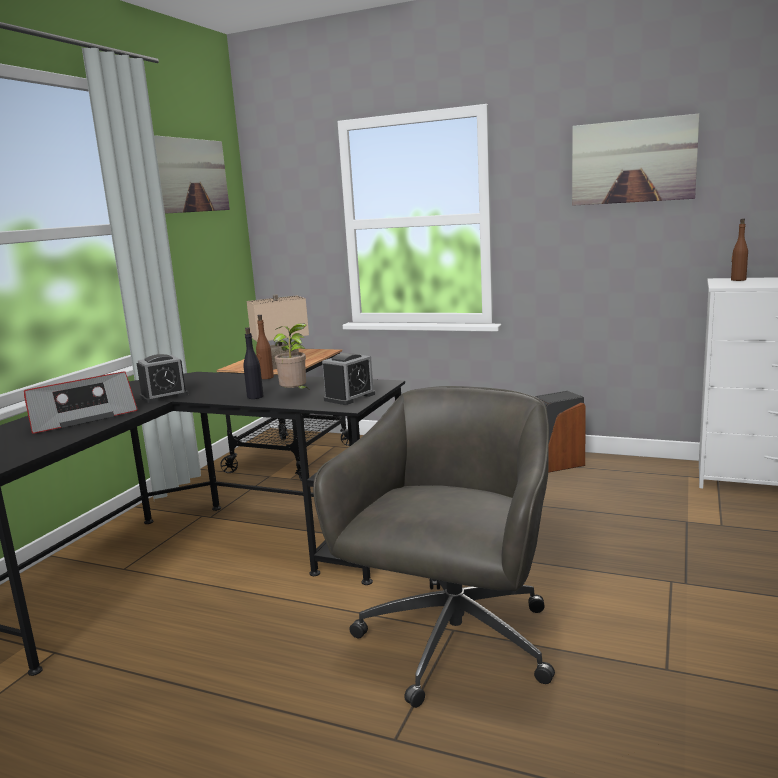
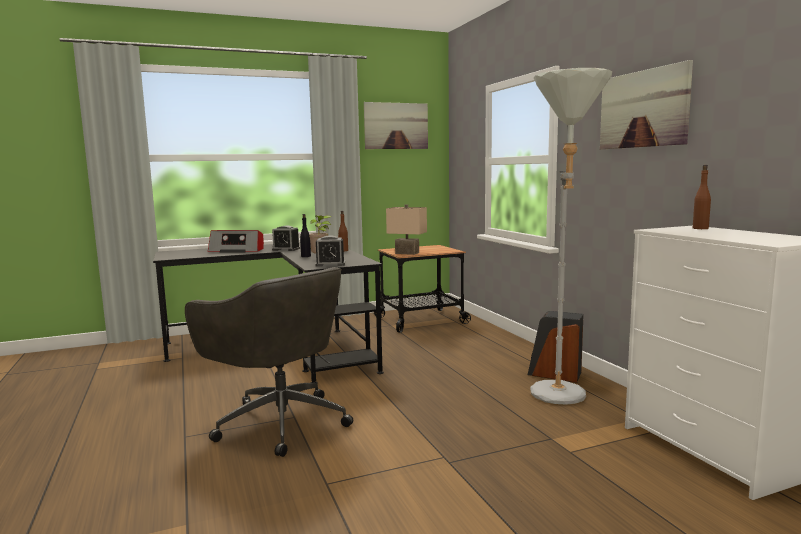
camera: 45 degrees right, 5 degrees down
grey office chair [313,386,555,708] -> grey office chair turned 60 degrees clockwise [185,267,353,457]
none -> grey floor lamp [530,68,612,405]

